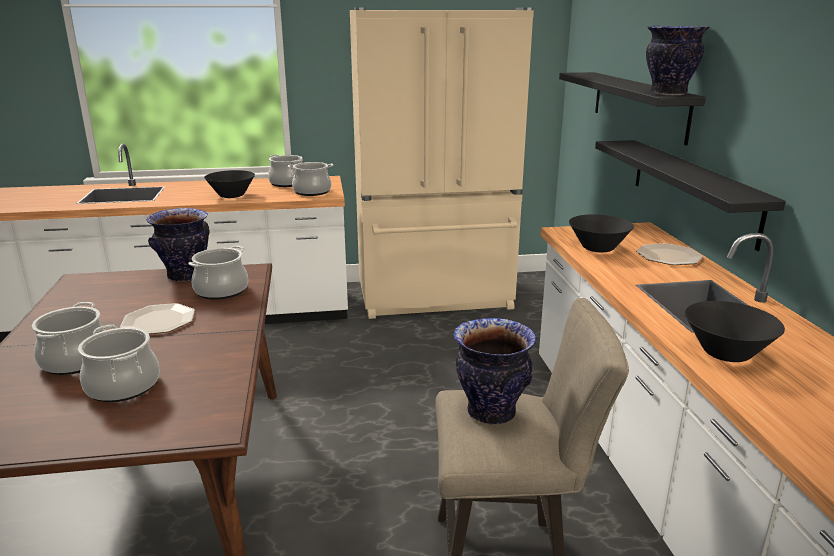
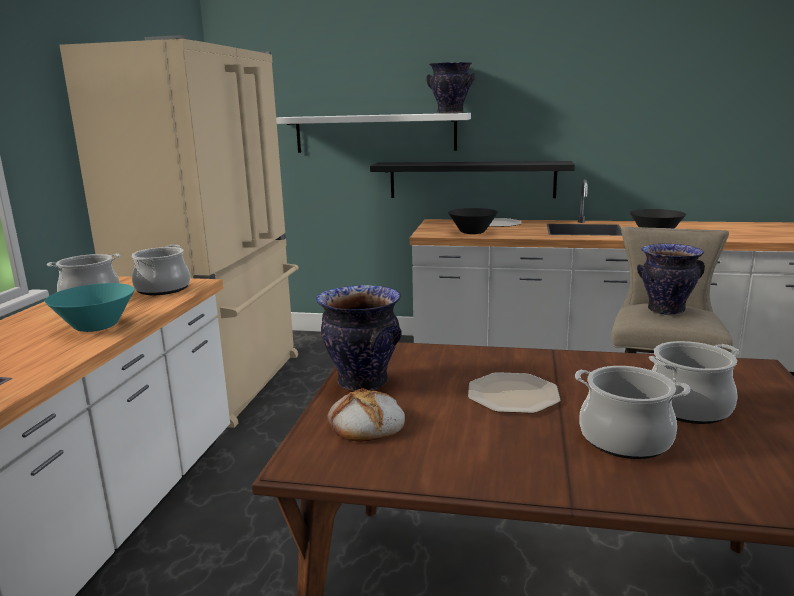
camera: 70 degrees left, 5 degrees down
cooking pot [188,246,248,300] -> none
black bowl [204,170,255,198] -> turquoise bowl [45,283,135,332]
black shelf [559,72,706,145] -> white shelf [276,113,471,153]
none -> bread [327,388,405,442]

